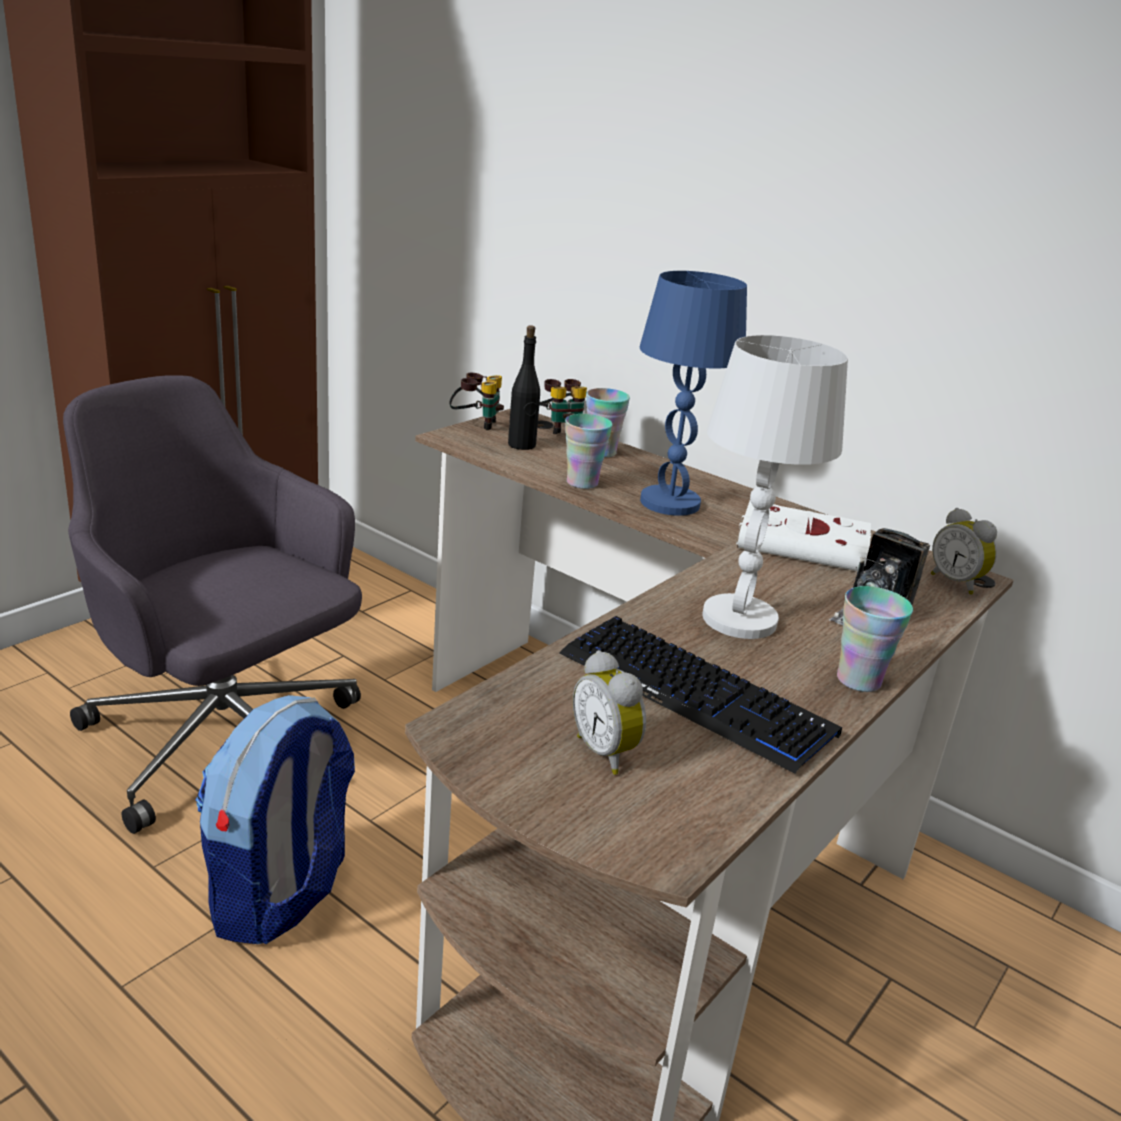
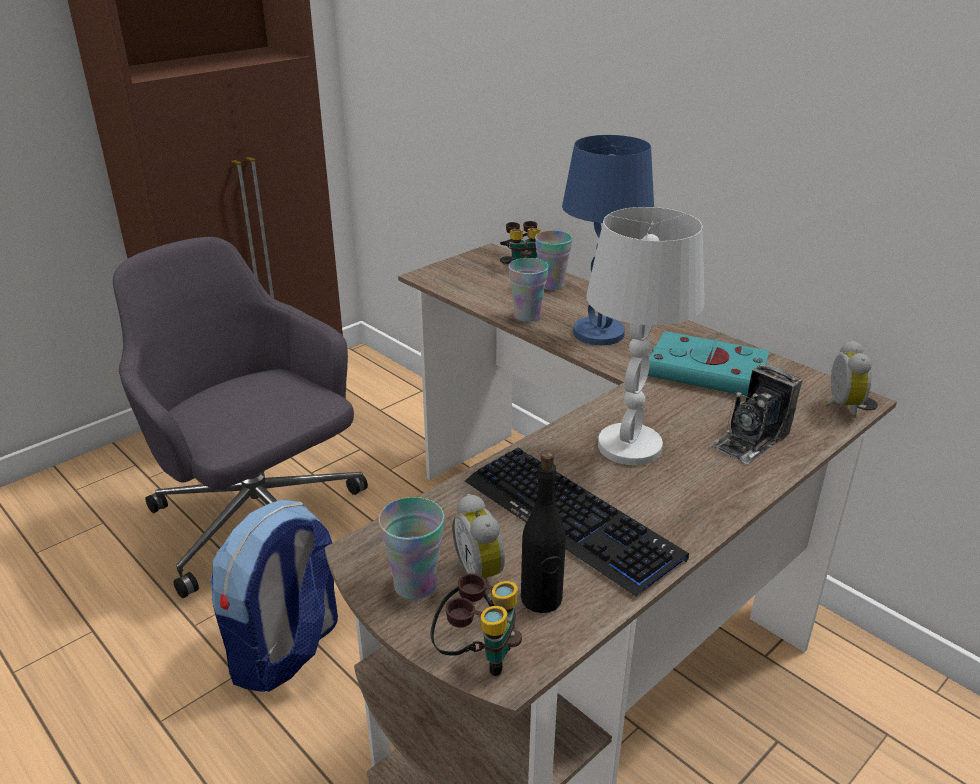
camera: 10 degrees right, 5 degrees up
binoculars [449,373,504,430] -> binoculars moved to [430,573,522,676]
black bottle [508,325,540,450] -> black bottle moved to [521,450,566,613]
white book [736,501,871,571] -> turquoise book [648,331,770,396]
cup [837,586,913,692] -> cup moved to [378,497,444,600]
alarm clock [931,508,997,595] -> alarm clock turned 150 degrees counterclockwise [825,340,872,418]

